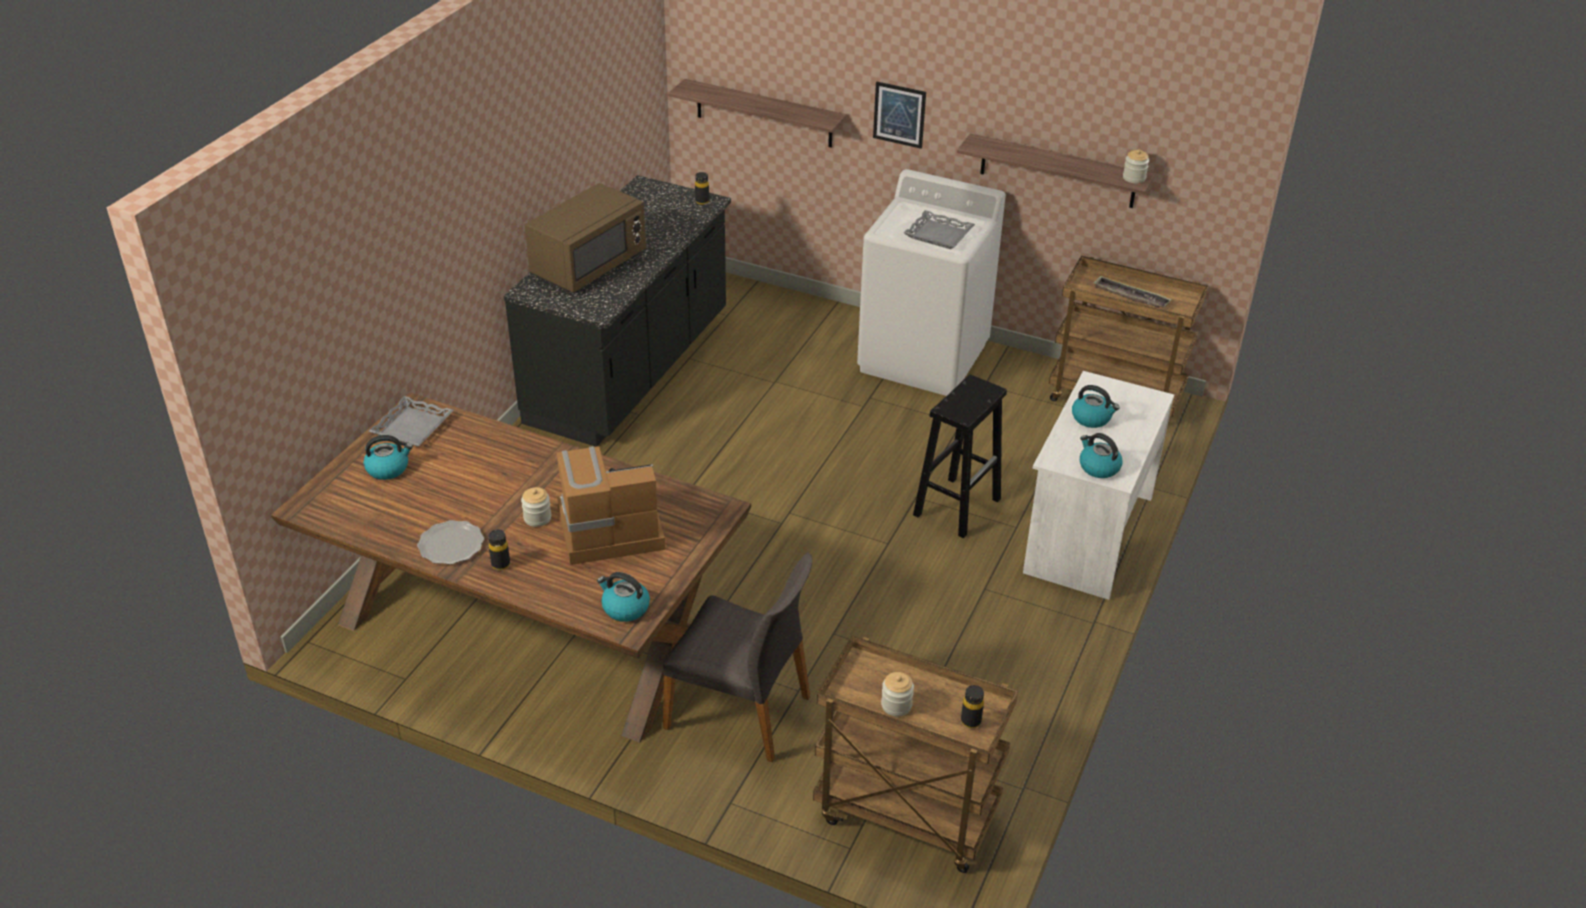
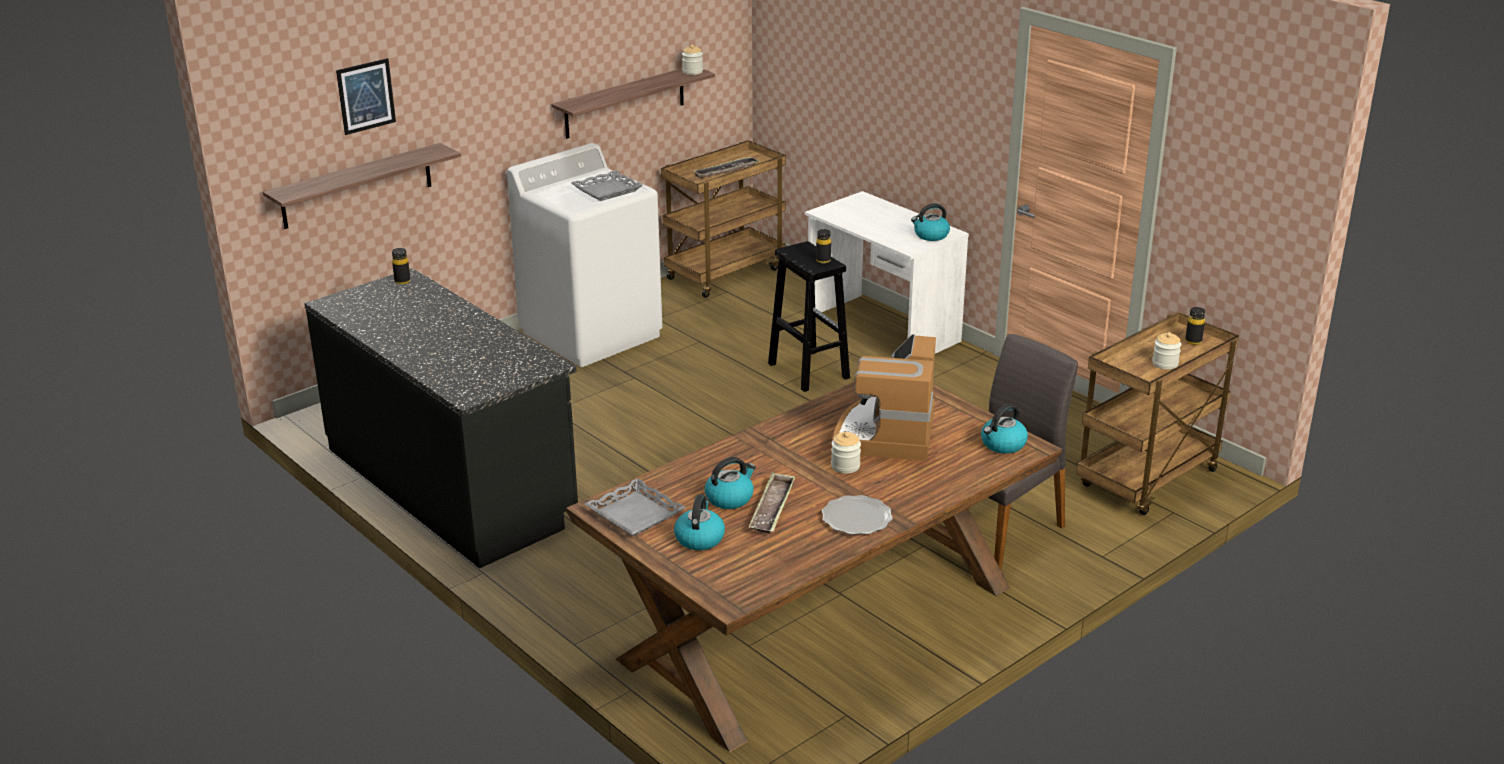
camera: 65 degrees left, 10 degrees down
black bottle [488,530,510,570] -> black bottle moved to [816,229,831,263]
brown microwave [525,183,646,292] -> none
picture [873,81,926,149] -> picture moved to [336,58,396,135]
kettle [1072,385,1120,428] -> kettle moved to [705,457,756,509]
none -> tray [749,473,795,534]

